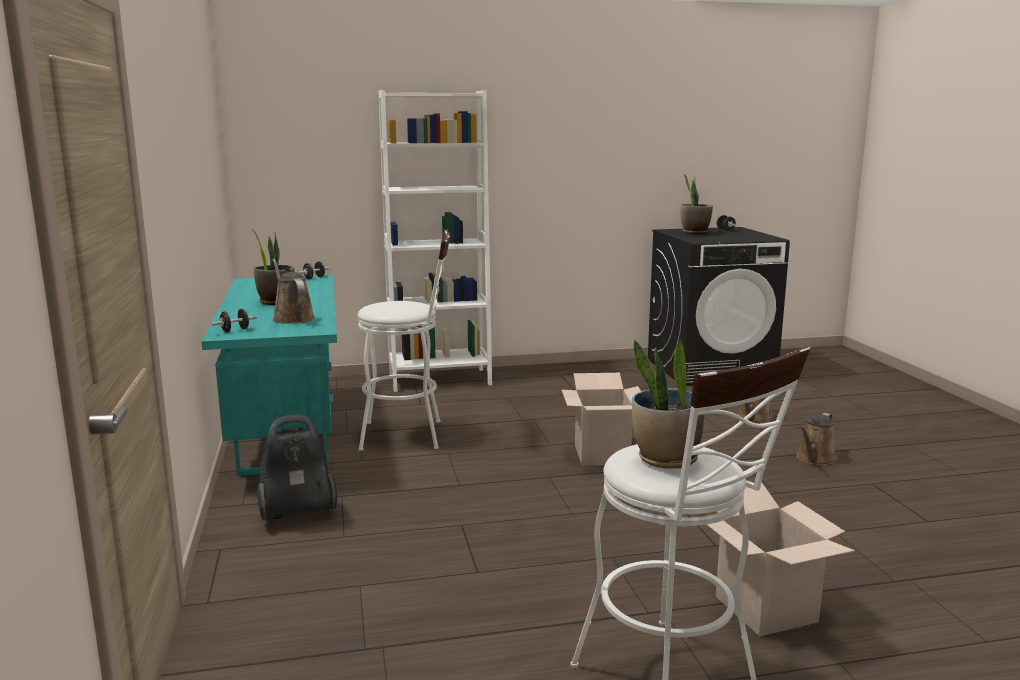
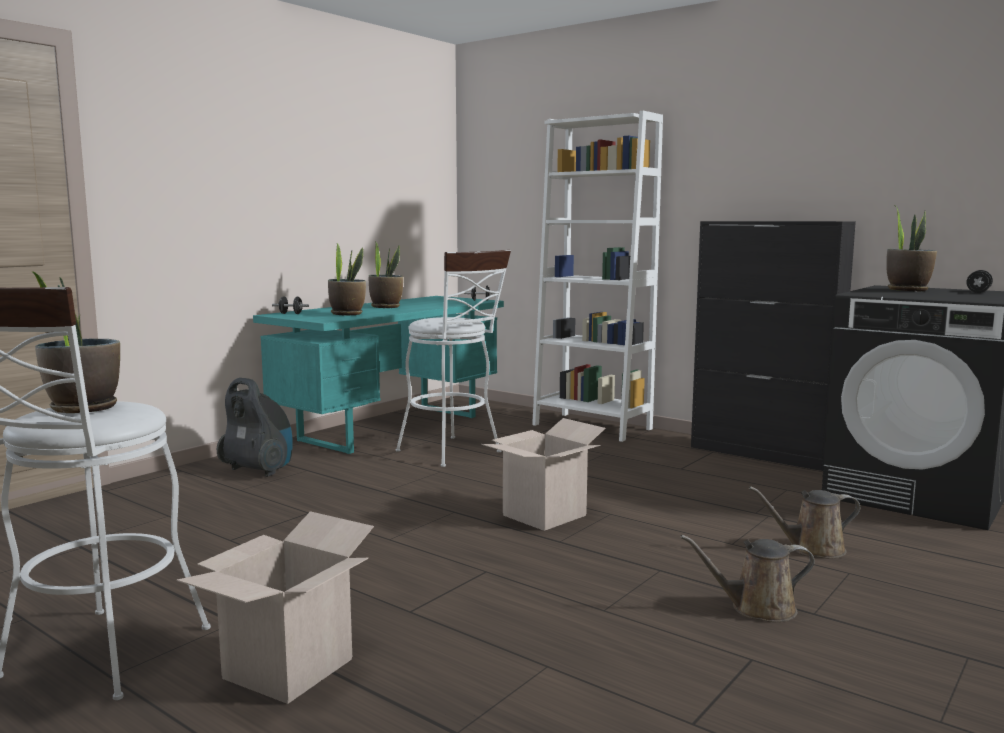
camera: 50 degrees right, 5 degrees down
brown watering can [272,258,315,324] -> potted plant [328,243,366,315]
none -> black cabinet [691,221,856,471]

